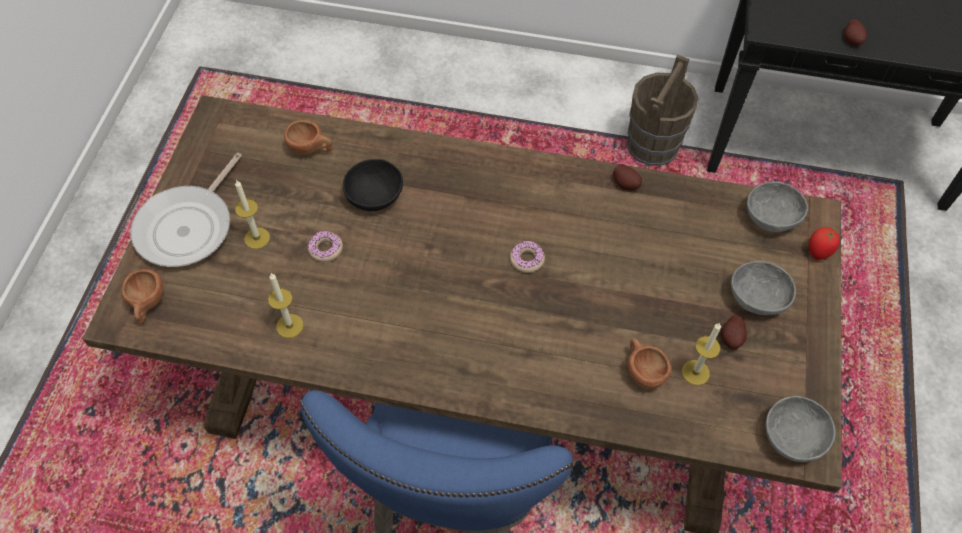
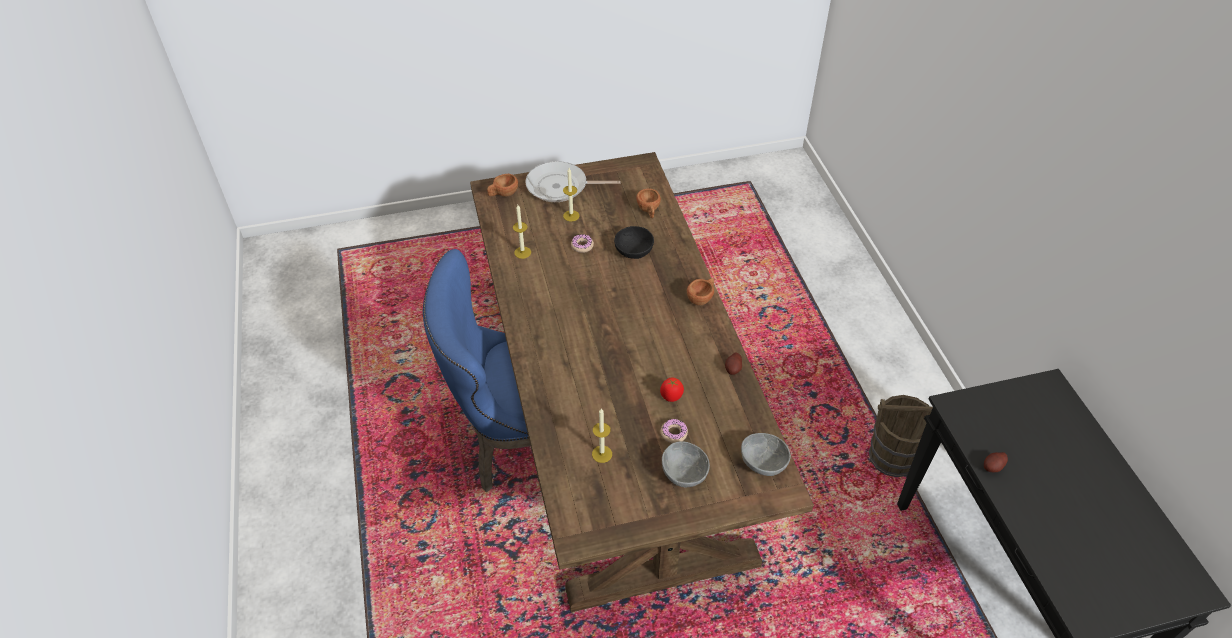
camera: 65 degrees right, 10 degrees down
donut [510,241,545,273] -> donut moved to [661,419,688,443]
brown cup [628,338,672,389] -> brown cup moved to [687,278,714,306]
potato [721,316,747,349] -> none
grey bowl [765,396,836,462] -> none
tomato [809,227,840,260] -> tomato moved to [660,377,684,402]

